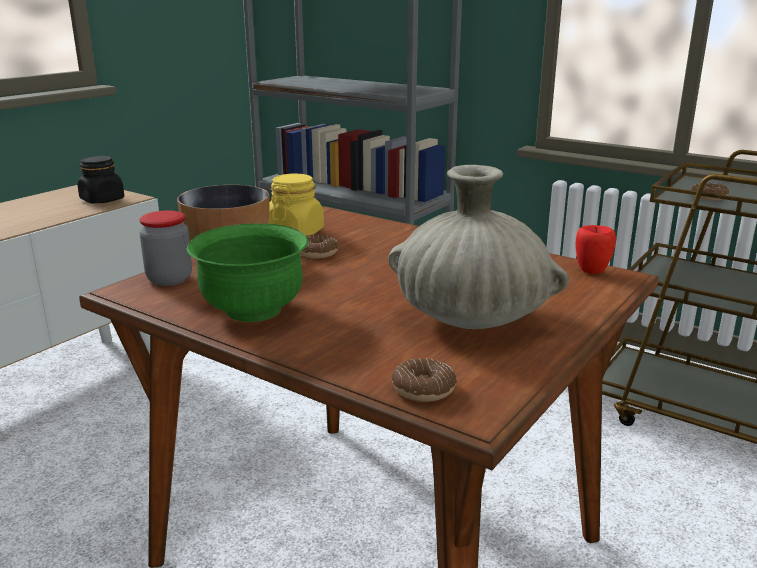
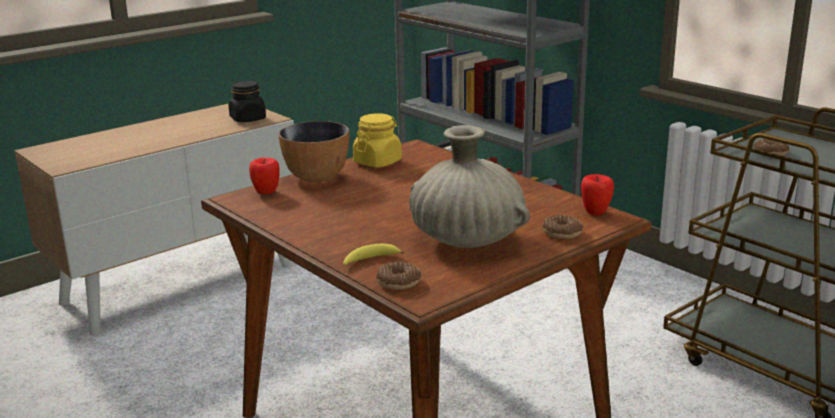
camera: 15 degrees right, 0 degrees up
jar [139,210,192,286] -> apple [249,158,280,194]
green bowl [187,224,308,322] -> none
donut [300,235,339,258] -> donut moved to [542,215,583,239]
none -> banana [343,244,404,266]

